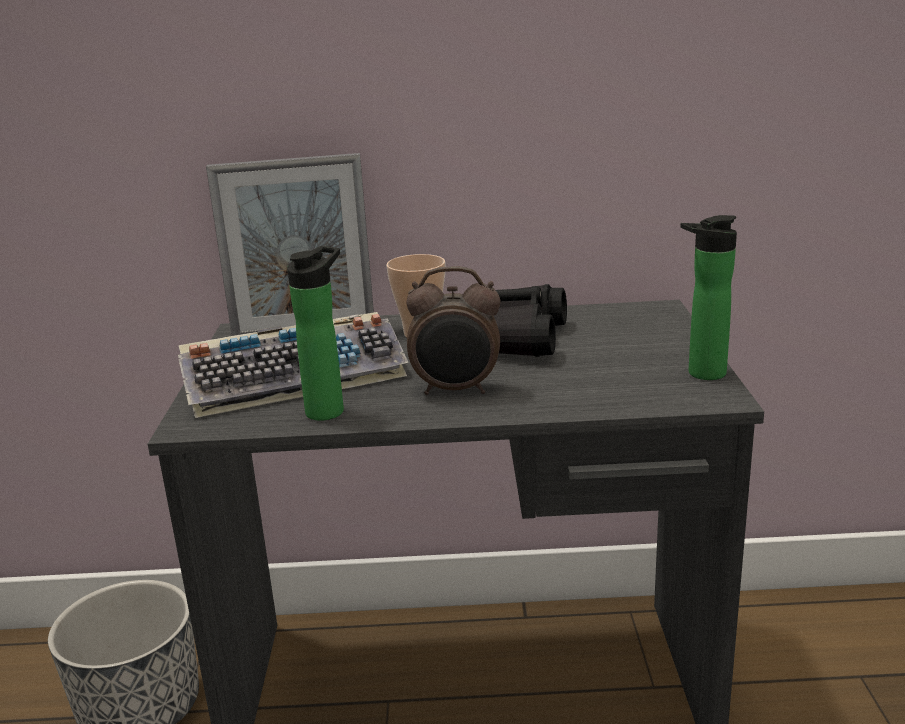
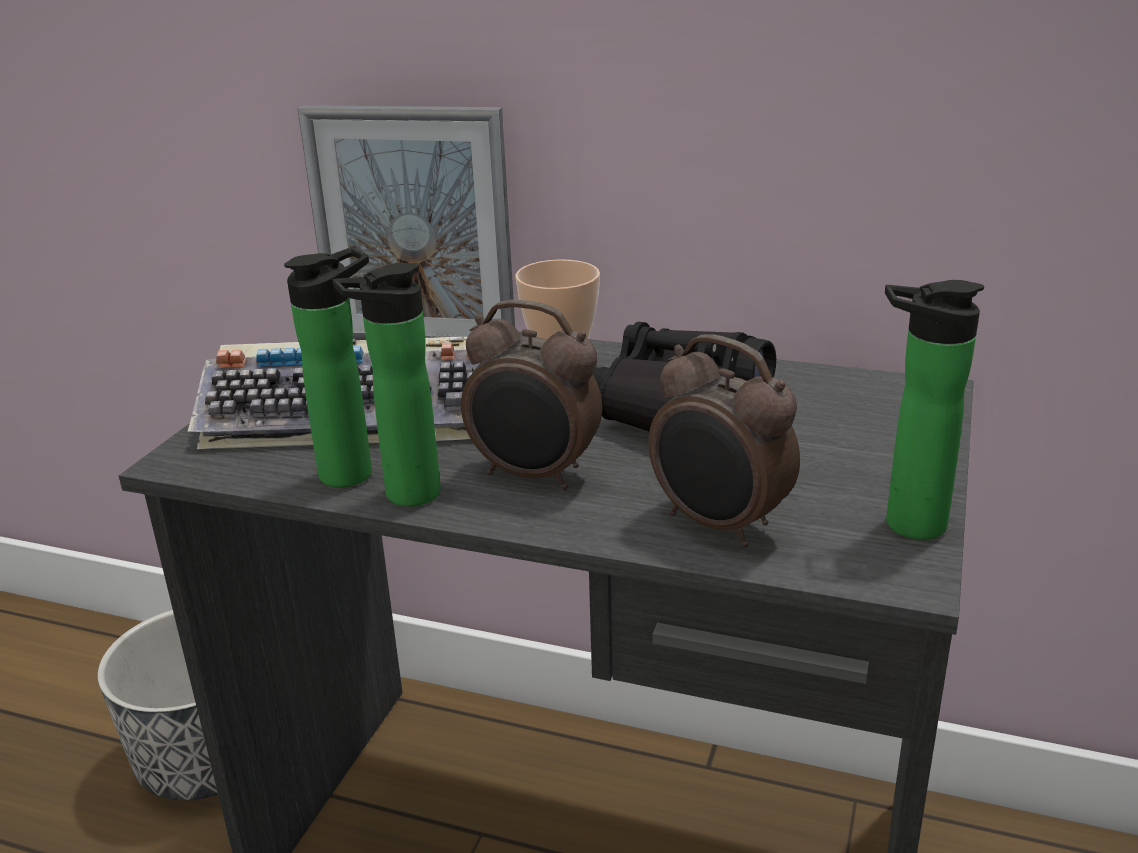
camera: 20 degrees right, 5 degrees up
none -> bottle [332,263,441,507]
none -> alarm clock [648,334,800,548]

